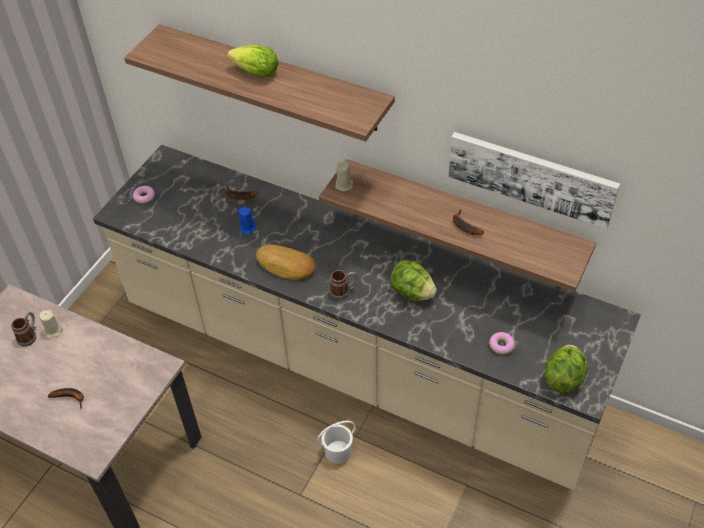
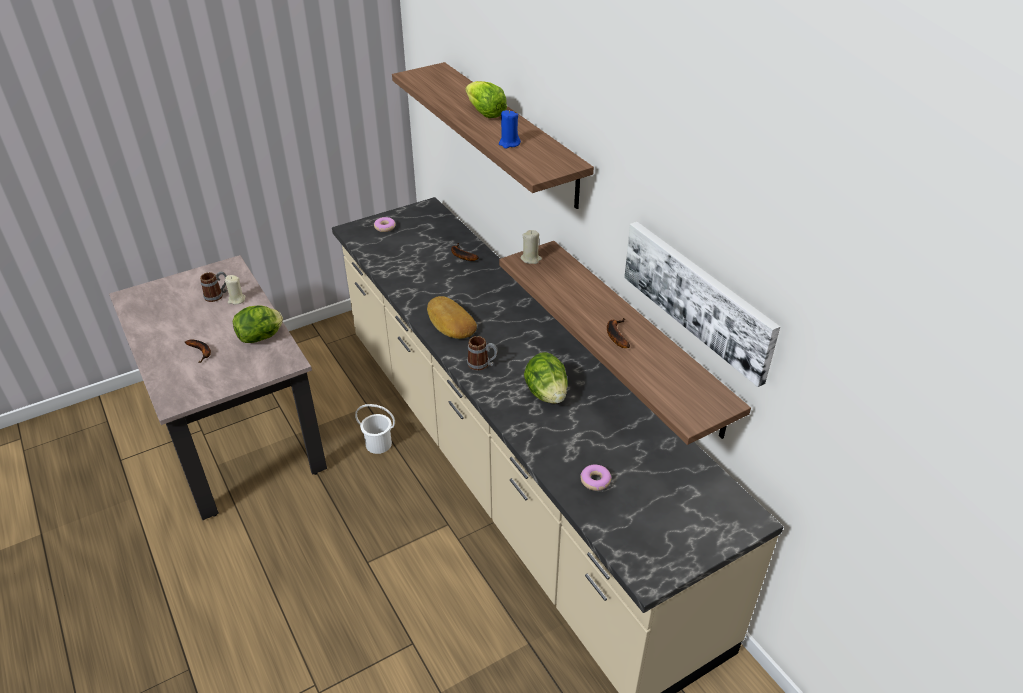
camera: 30 degrees right, 10 degrees down
blue candle [238,206,256,235] -> blue candle moved to [499,110,521,149]
white bucket [317,421,356,464] -> white bucket moved to [355,404,395,454]
lettuce [545,344,588,393] -> lettuce moved to [233,305,283,343]

